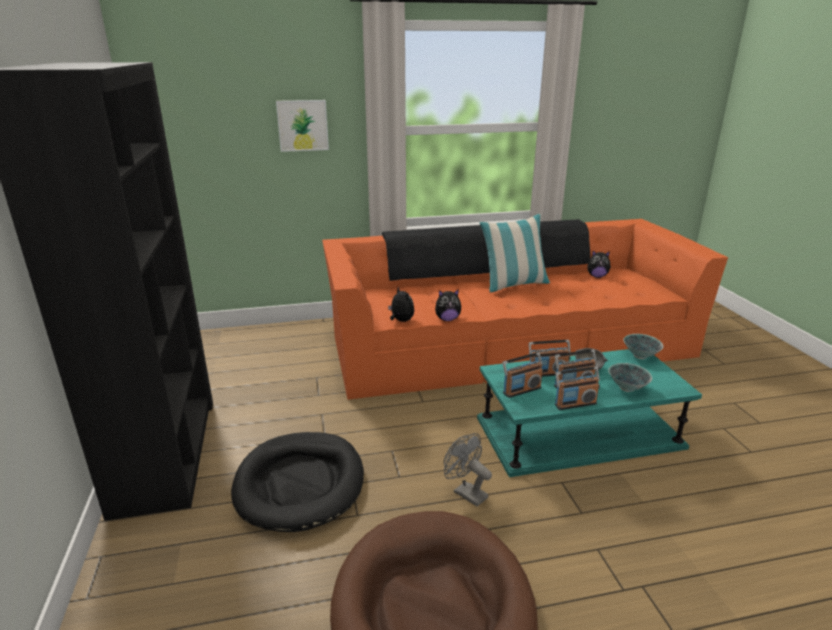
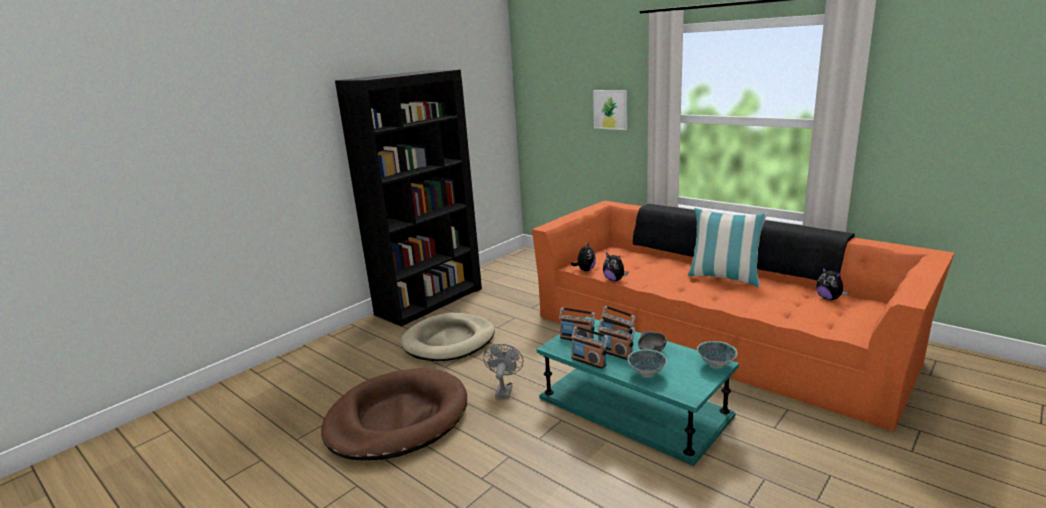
camera: 55 degrees right, 5 degrees down
black dog bed [231,432,364,532] -> beige dog bed [401,313,495,361]

